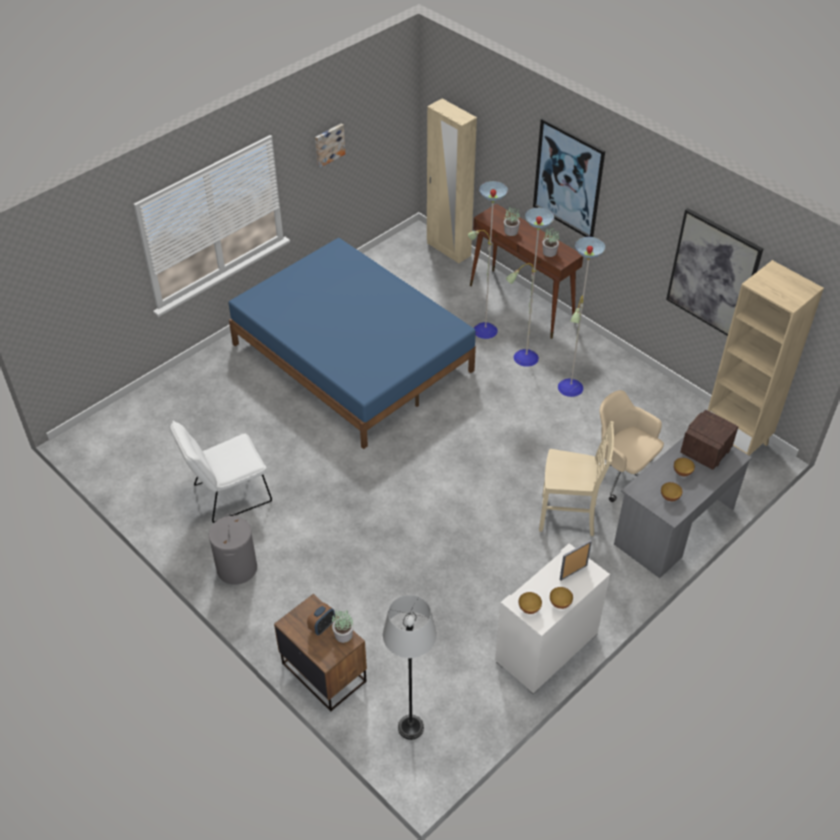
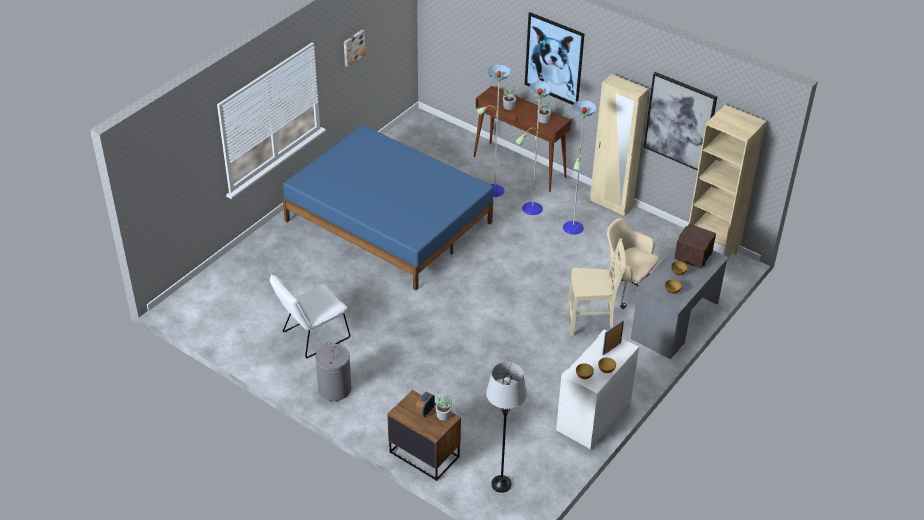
camera: 10 degrees left, 5 degrees down
beige wardrobe [427,99,477,264] -> beige wardrobe moved to [590,74,649,216]

